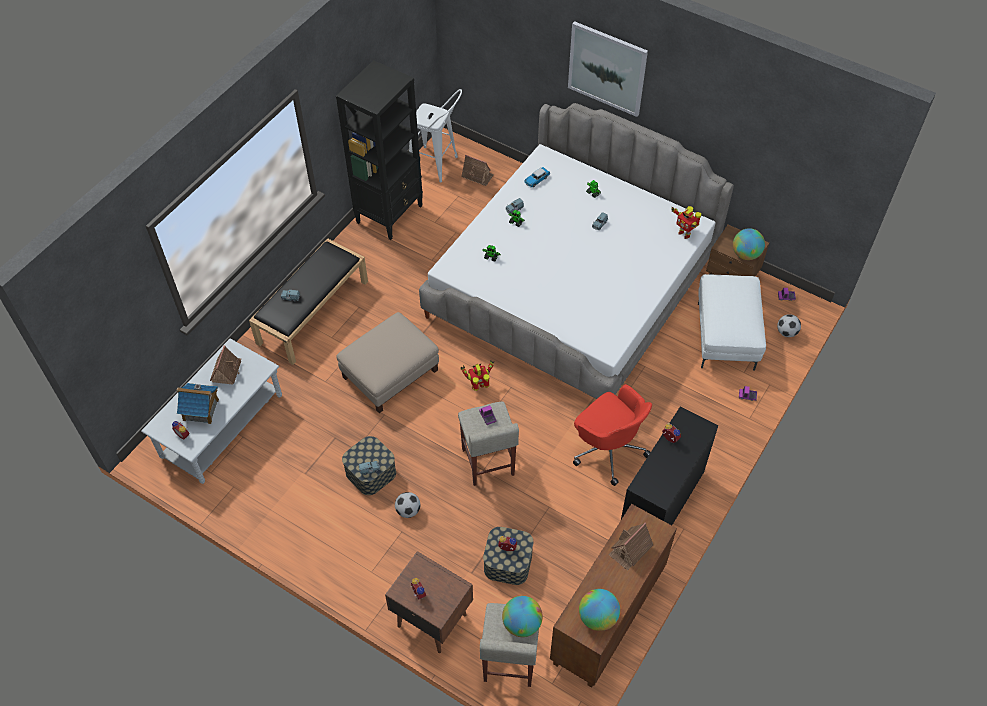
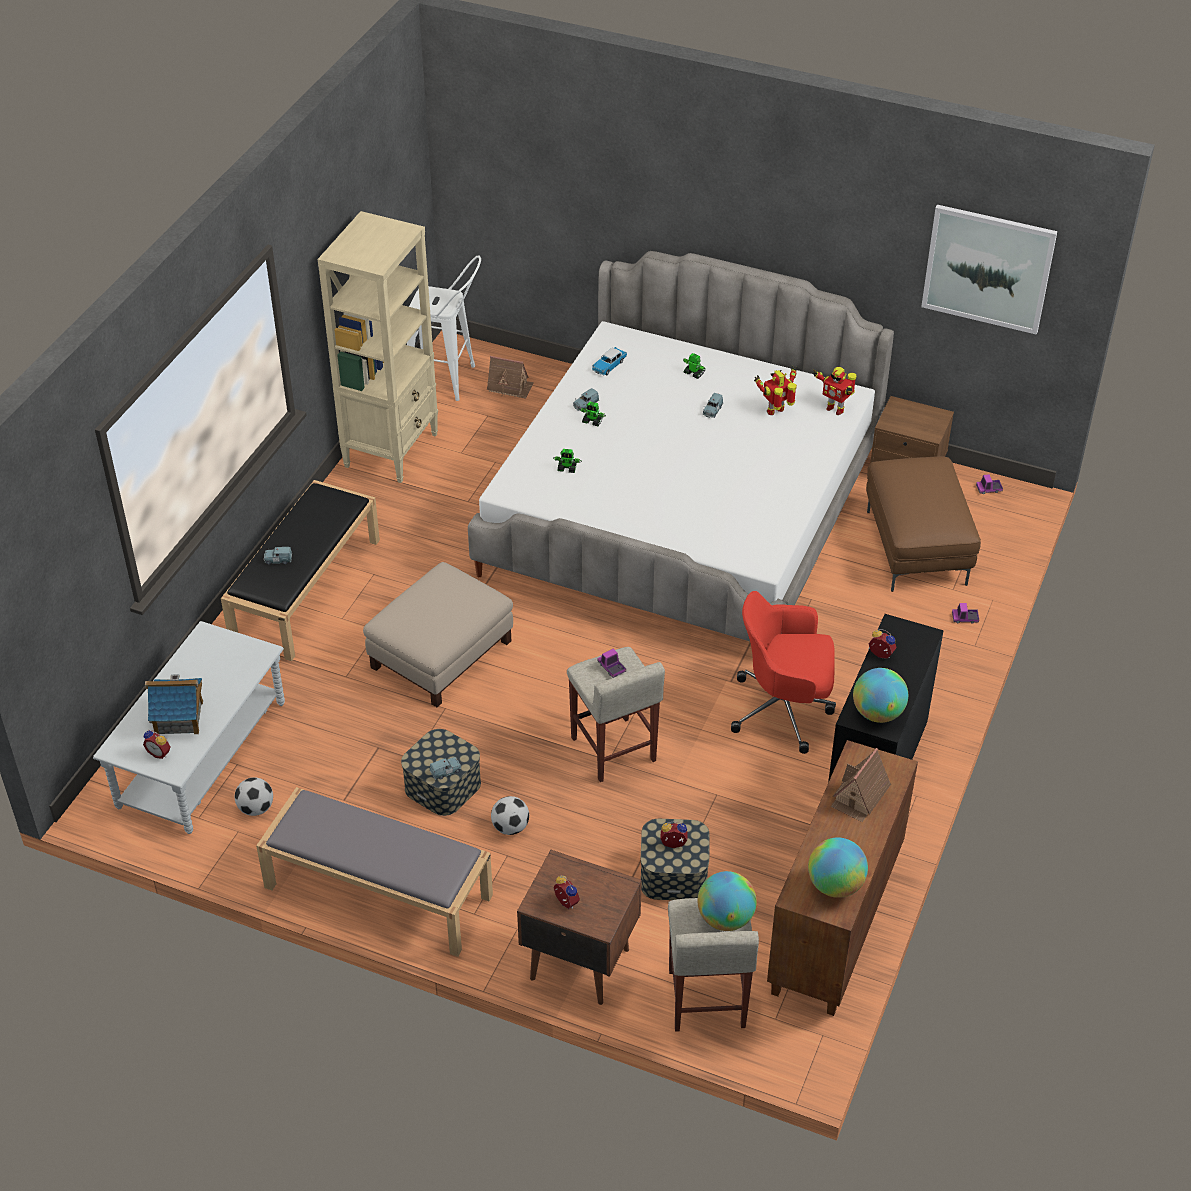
camera: 10 degrees left, 10 degrees down
toy house [210,345,241,385] -> none
black bookcase [336,60,423,240] -> beige bookcase [318,211,438,483]
toy robot [461,360,494,391] -> toy robot moved to [754,366,797,415]
picture [568,21,648,117] -> picture moved to [921,205,1057,335]
red office chair [573,384,652,486] -> red office chair turned 150 degrees clockwise [731,591,836,754]
white ottoman [698,274,766,371] -> brown ottoman [866,456,981,592]
globe [733,228,765,260] -> globe moved to [853,668,908,723]
football [777,314,801,337] -> football moved to [235,777,273,816]
none -> grey bench [256,787,493,957]

